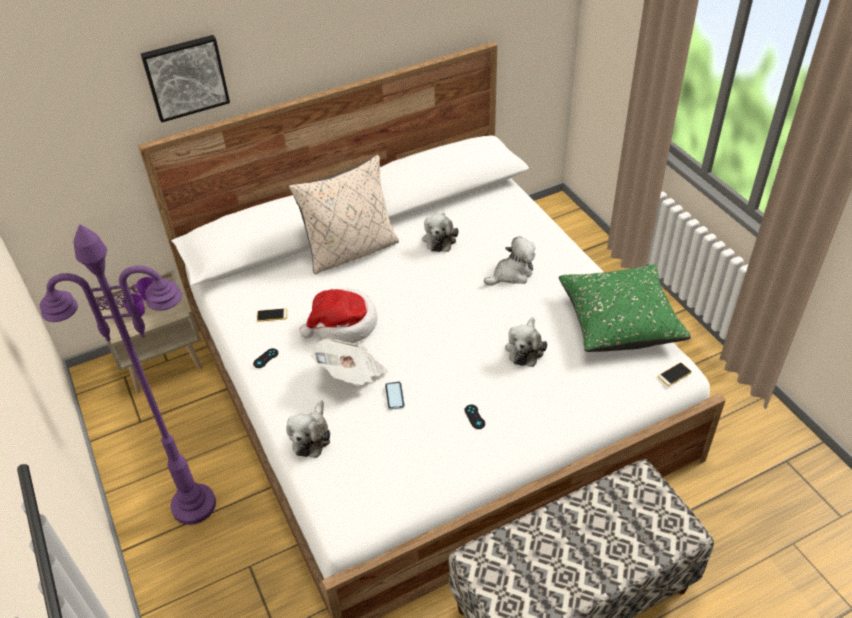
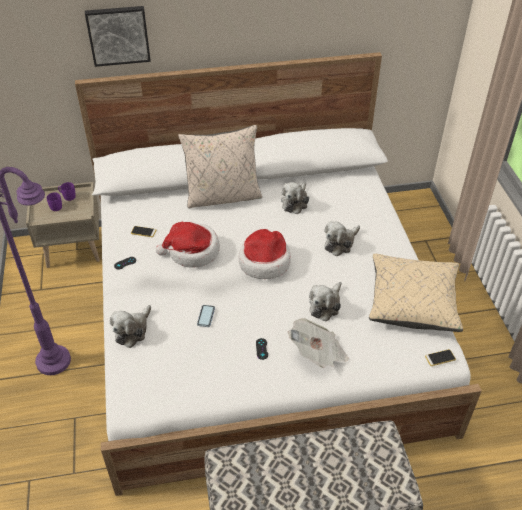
camera: 15 degrees right, 0 degrees up
newspaper [312,338,387,386] -> newspaper moved to [288,318,349,368]
plush toy [484,236,536,286] -> plush toy turned 150 degrees clockwise [324,221,360,256]
green pillow [559,264,691,352] -> beige pillow [369,254,463,332]
none -> hat [239,229,291,279]

